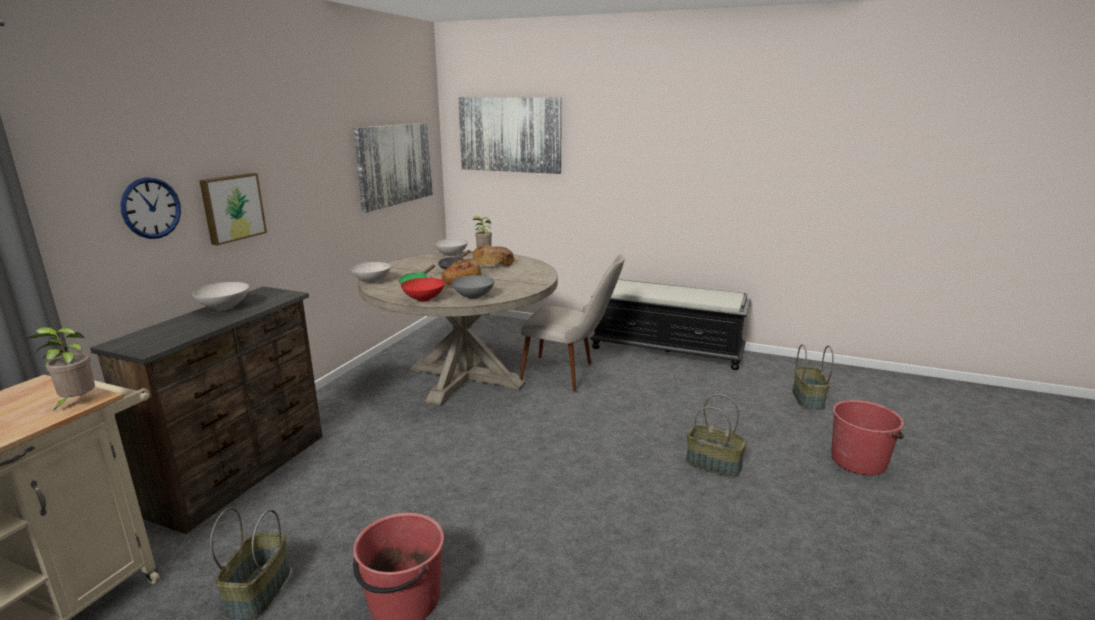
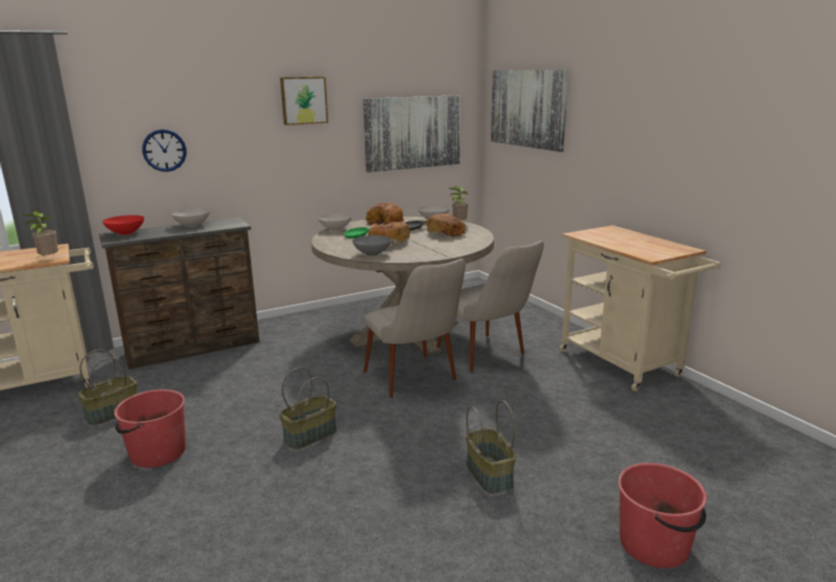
camera: 40 degrees right, 0 degrees up
picture [199,173,267,245] -> picture moved to [280,77,328,125]
red bowl [401,278,445,302] -> red bowl moved to [102,215,144,235]
black bench [590,279,751,370] -> beige cart [560,225,721,391]
basket [792,344,834,410] -> basket moved to [279,367,337,449]
none -> beige chair [363,259,465,398]
none -> bread [366,203,404,226]

